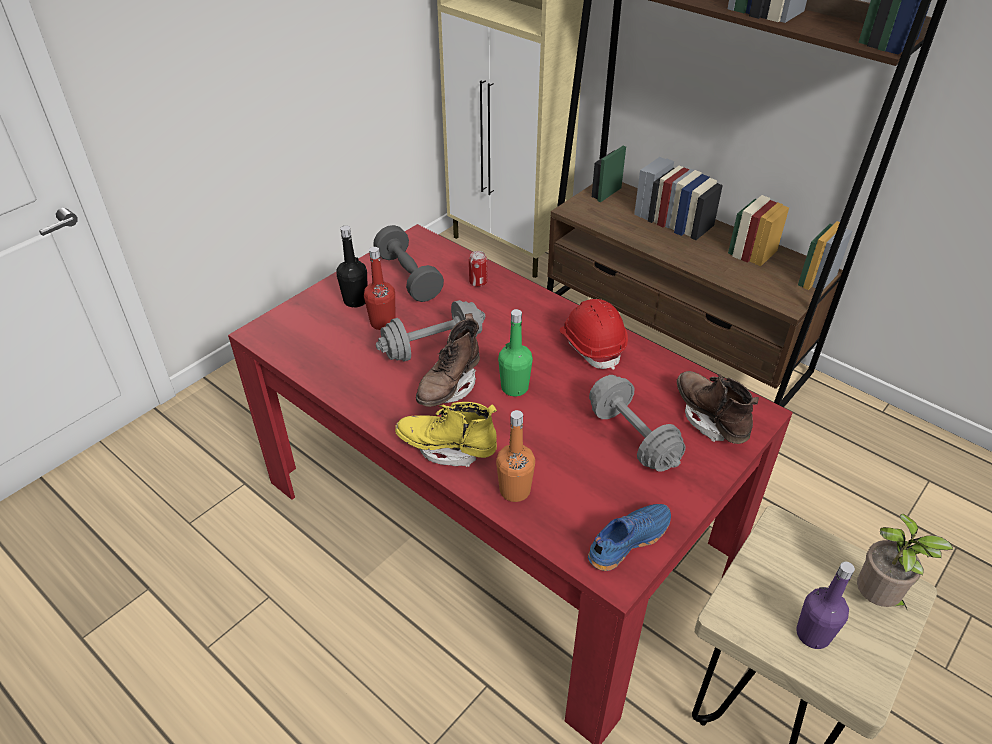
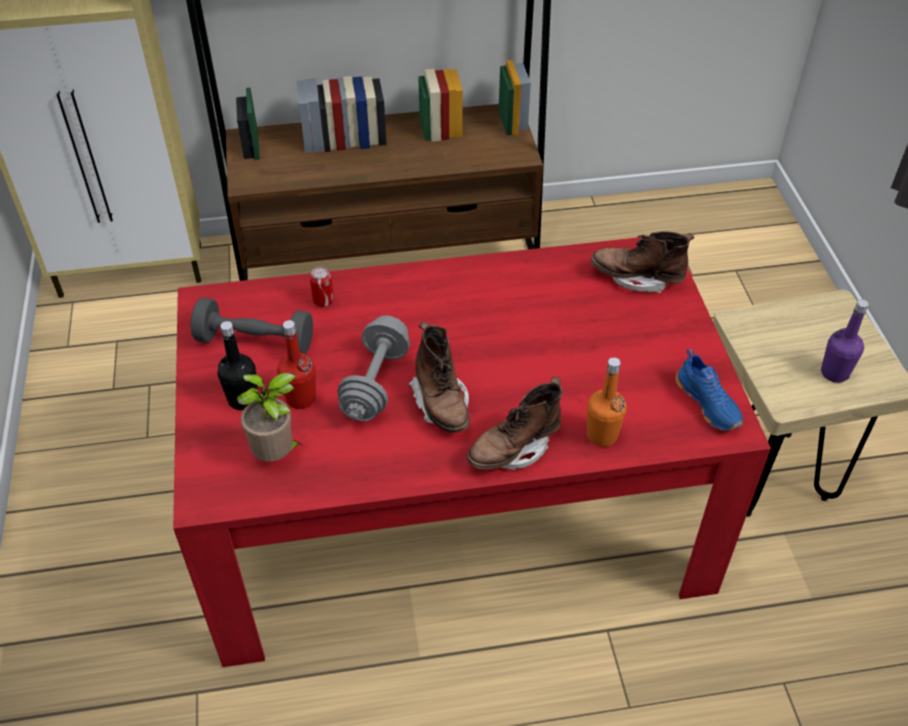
camera: 50 degrees left, 5 degrees up
yellow boot [395,402,497,467] -> brown boot [467,376,562,470]
green bottle [498,309,533,396] -> none
red hard hat [560,299,628,370] -> none
blue shoe [588,504,671,571] -> blue shoe turned 150 degrees clockwise [675,349,743,431]
grey dumbbell [589,375,686,472] -> none
potted plant [857,514,953,611] -> potted plant moved to [237,373,302,461]

